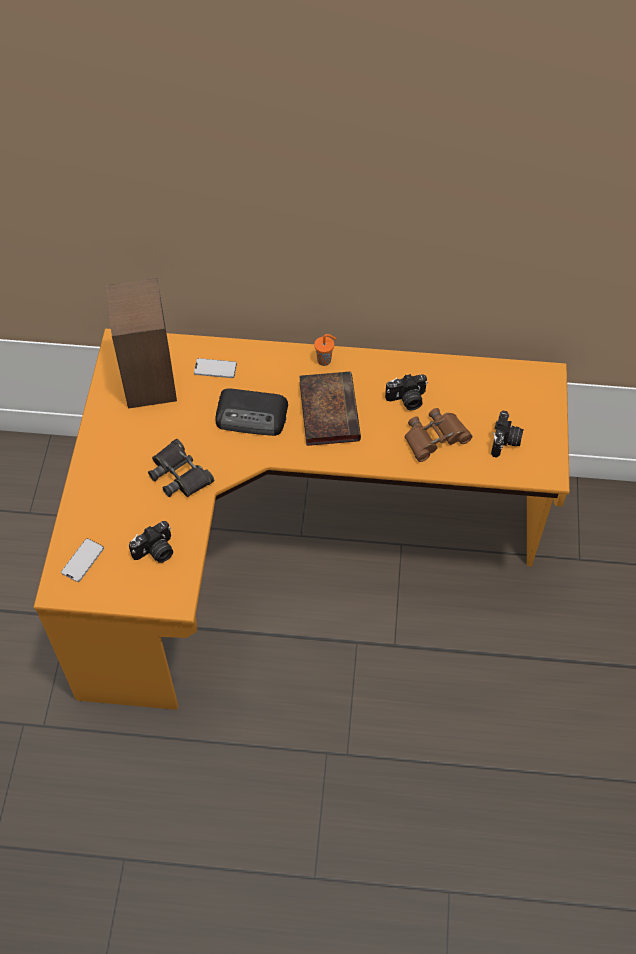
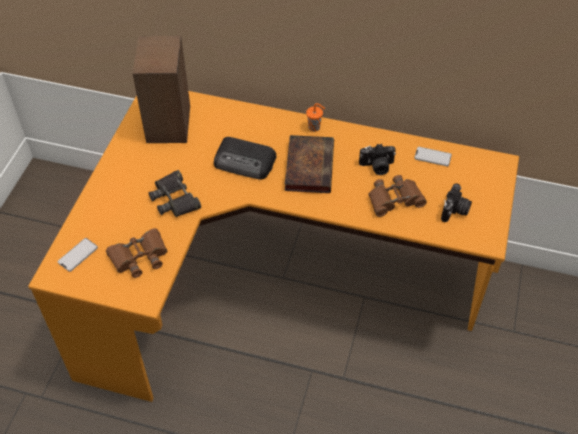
camera: 10 degrees right, 5 degrees down
camera [129,521,173,563] -> brown binoculars [106,228,167,278]
phone [194,358,237,378] -> phone moved to [414,147,452,166]

